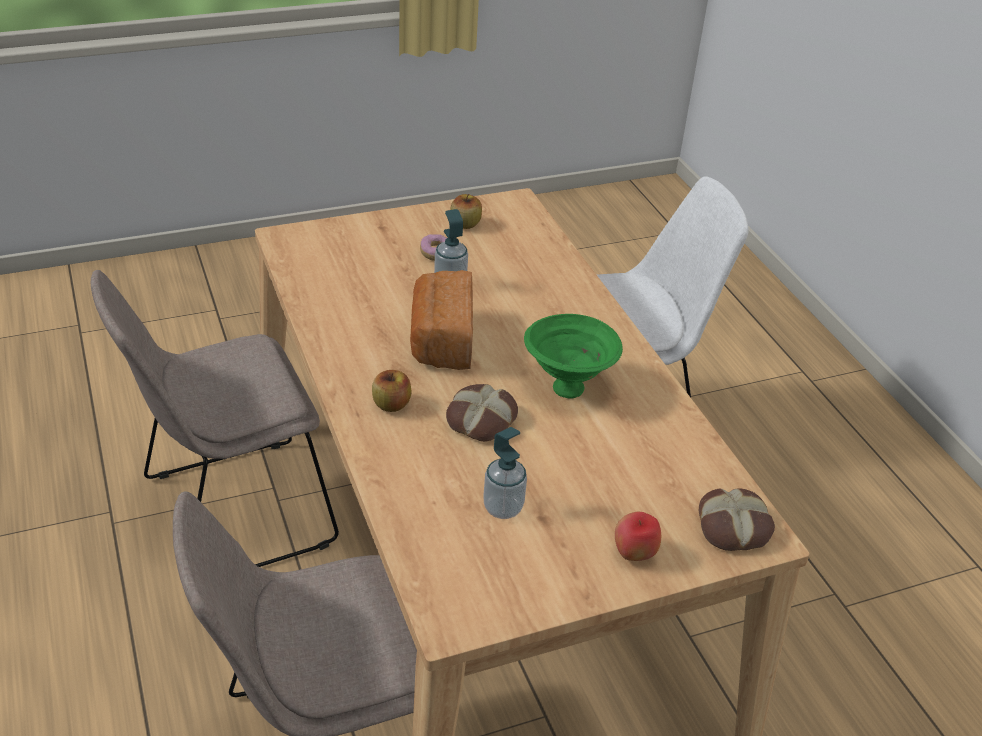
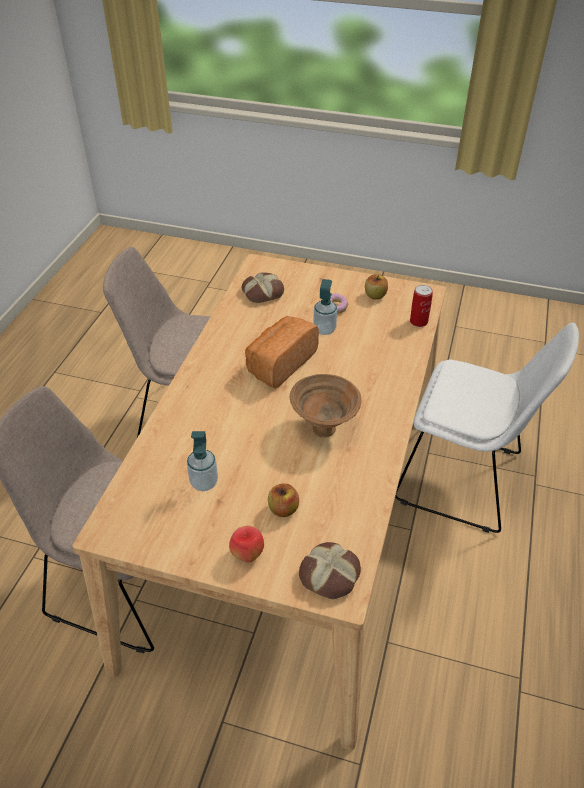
camera: 40 degrees right, 5 degrees up
apple [372,370,412,412] -> apple moved to [268,483,299,517]
bread [446,384,518,442] -> bread moved to [242,272,284,303]
green bowl [524,314,623,399] -> brown bowl [290,374,362,437]
none -> can [410,285,433,327]

